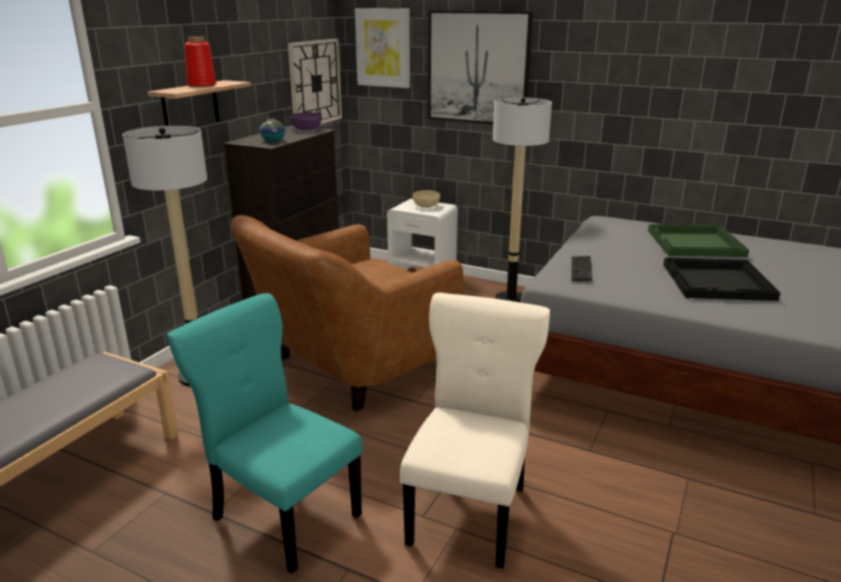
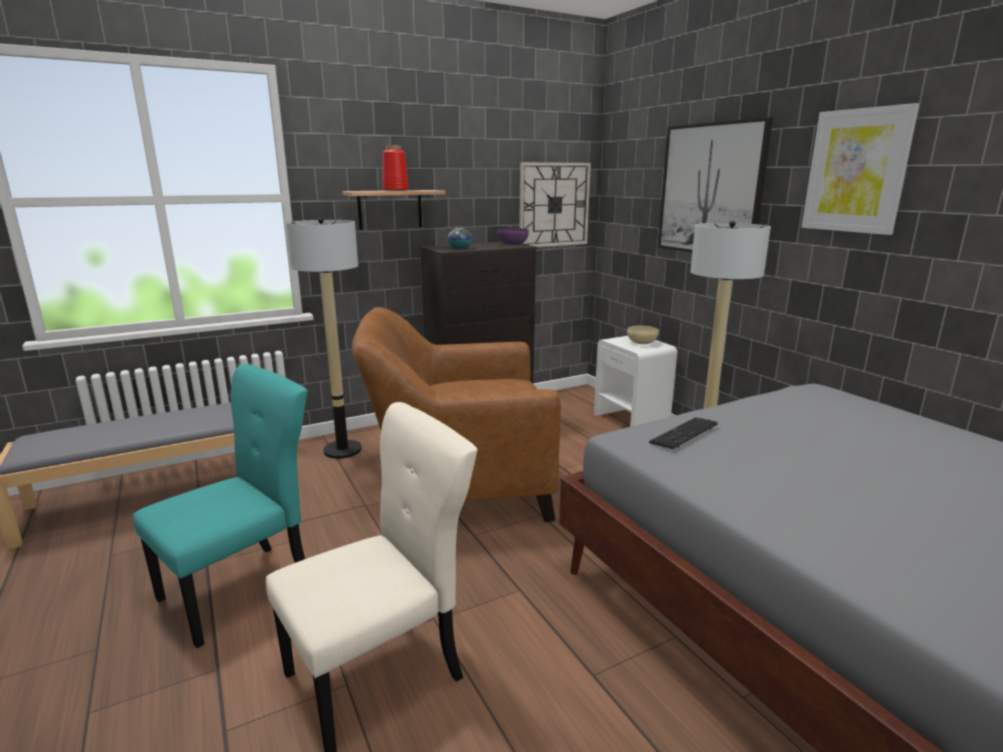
camera: 35 degrees right, 5 degrees down
turquoise chair [167,293,363,574] -> turquoise chair turned 60 degrees clockwise [133,364,308,648]
picture [355,8,410,88] -> picture moved to [801,103,919,235]
green tray [648,224,749,257] -> none
black tray [663,258,780,301] -> none

